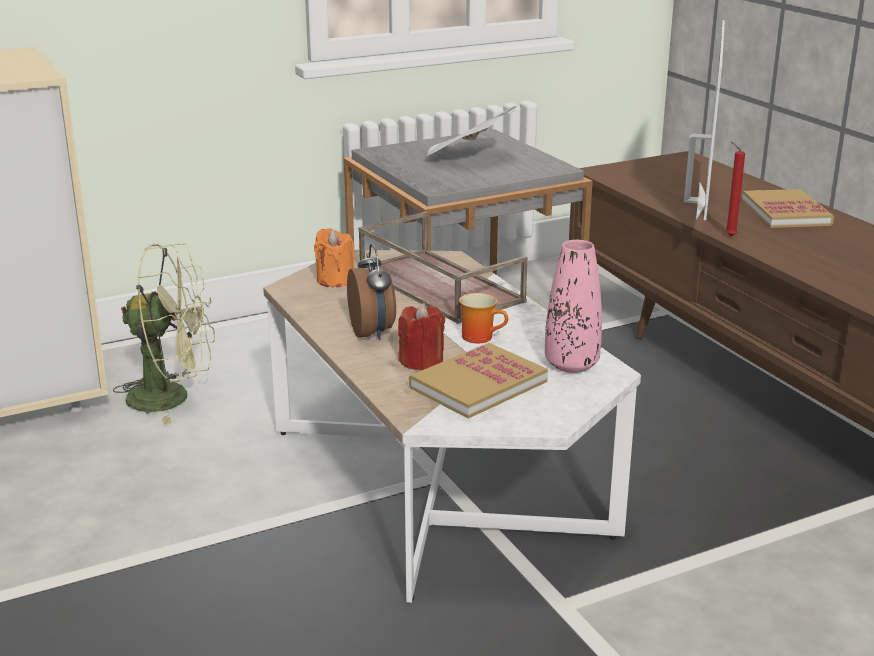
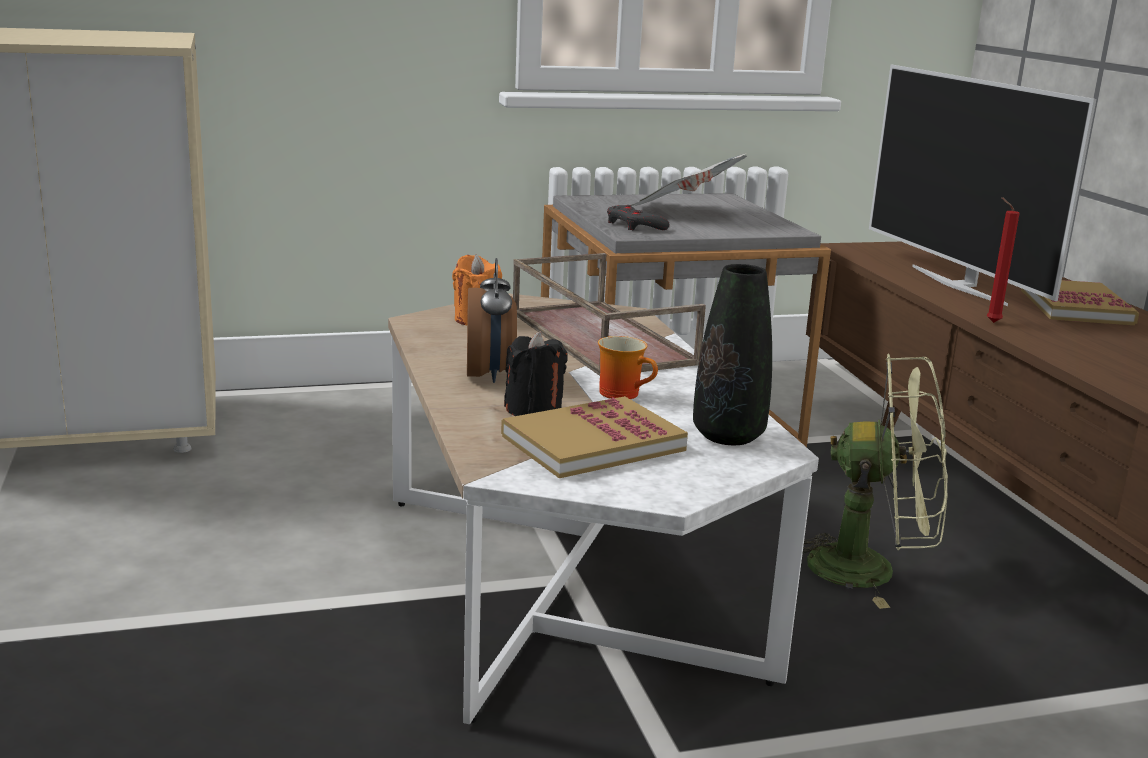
camera: 10 degrees right, 5 degrees down
green fan [113,243,215,425] -> green fan moved to [803,353,948,609]
red candle [398,303,445,370] -> black candle [504,331,568,416]
pink vase [545,240,602,373] -> black vase [693,264,772,446]
television [684,20,725,220] -> television turned 135 degrees clockwise [869,65,1096,306]
none -> grey game controller [607,205,670,230]

